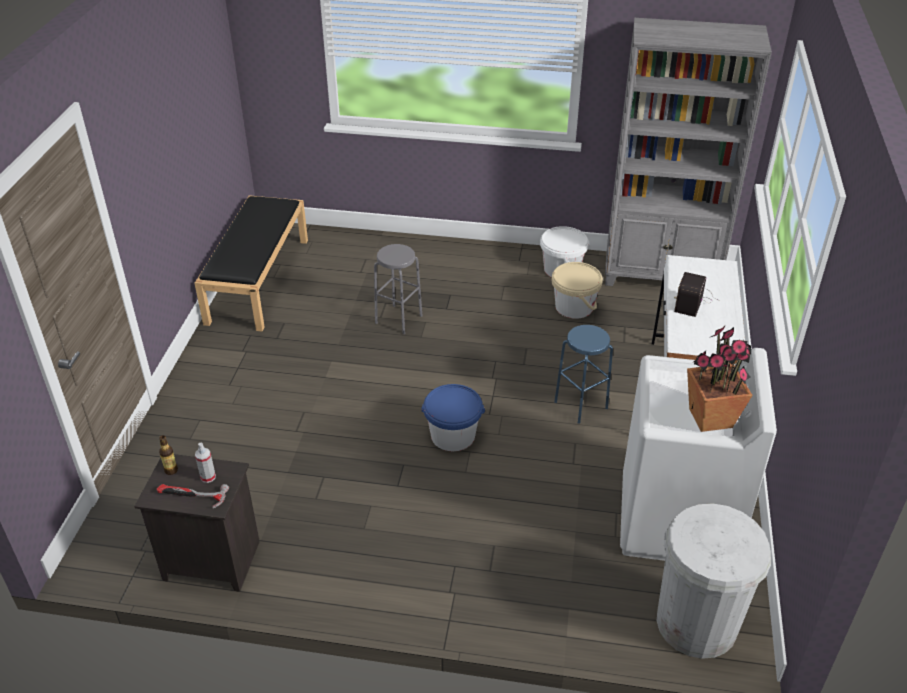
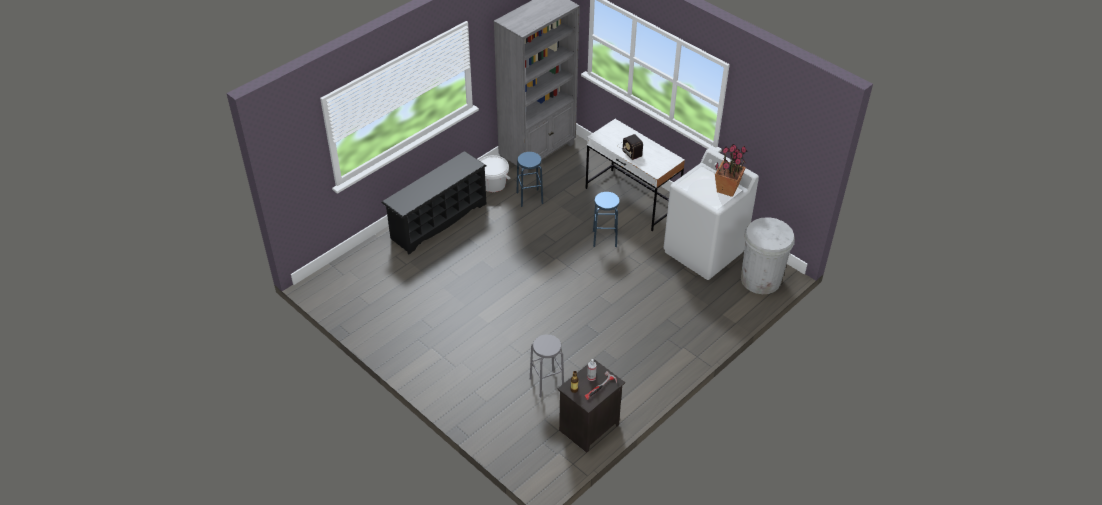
camera: 55 degrees left, 5 degrees up
black bench [194,195,308,332] -> none
grey stool [374,244,422,334] -> grey stool moved to [530,334,564,398]
blue bucket [421,384,485,451] -> none
beige bucket [552,262,603,319] -> blue stool [517,152,543,207]
none -> black shoe rack [382,151,486,255]

